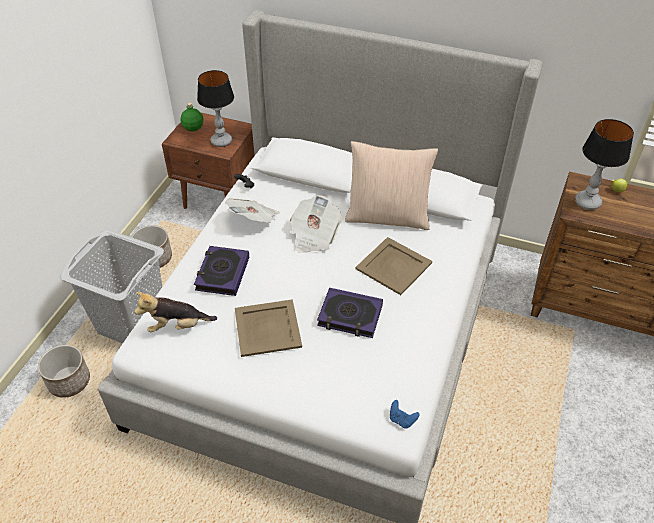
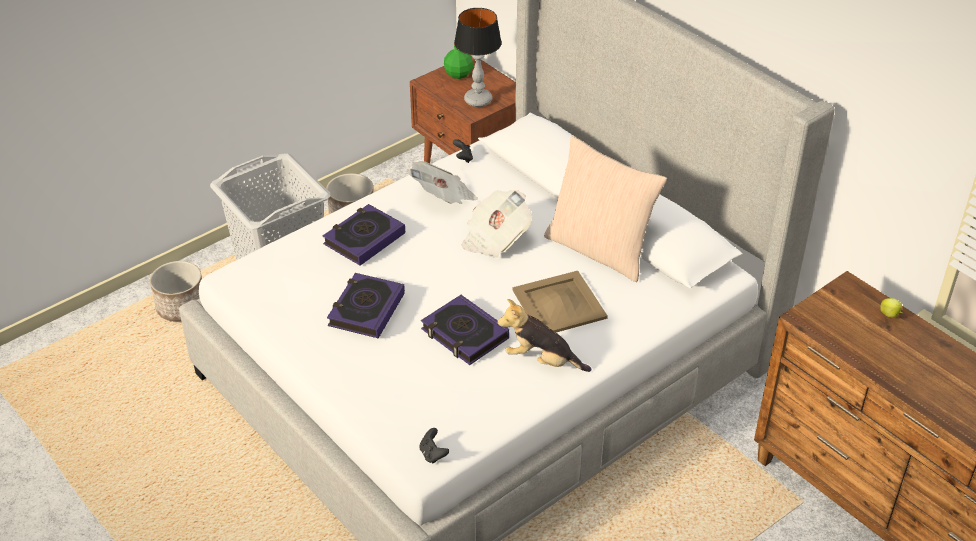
camera: 30 degrees right, 5 degrees down
plush toy [134,292,217,332] -> plush toy moved to [497,299,591,372]
beige tray [235,299,302,357] -> book [327,273,405,338]
blue game controller [390,400,420,429] -> black game controller [420,428,449,464]
table lamp [575,119,634,210] -> none

